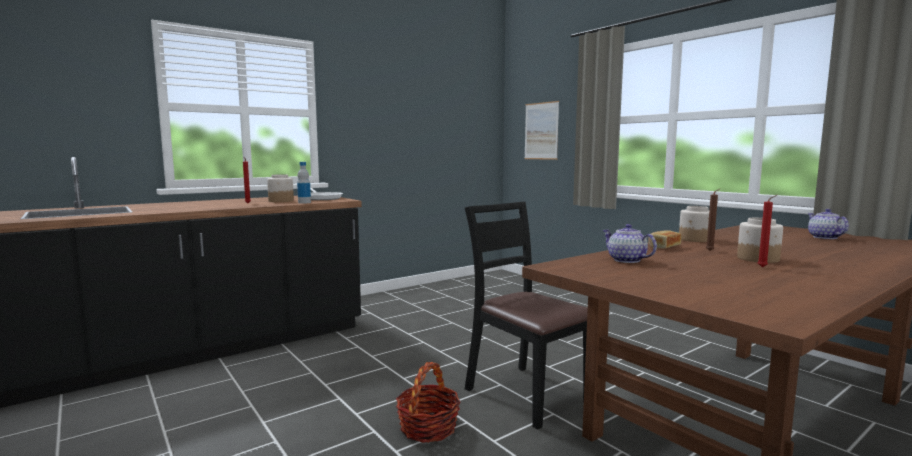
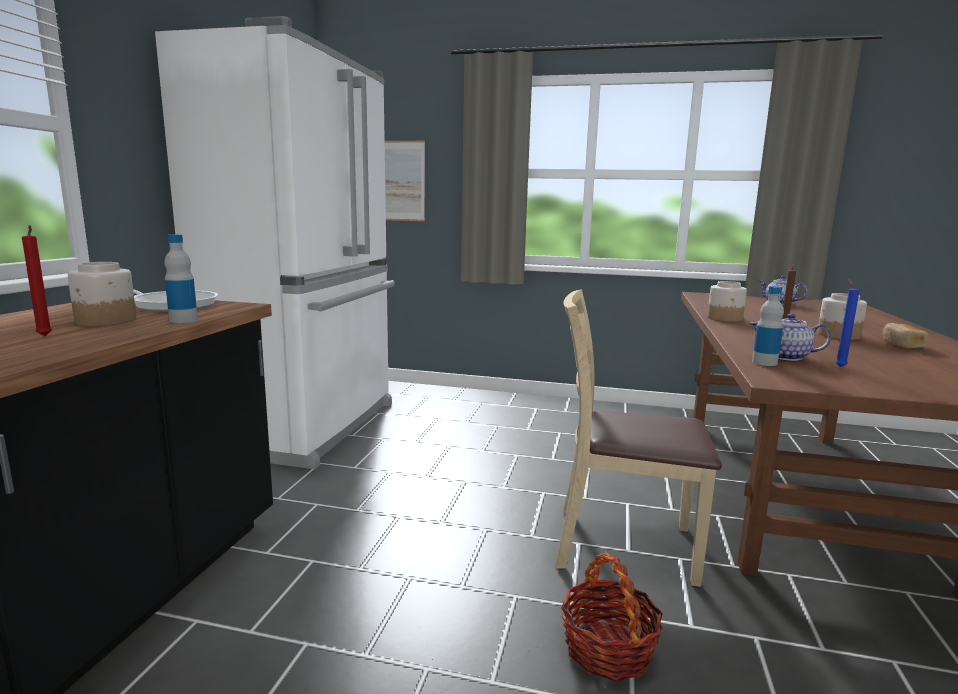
camera: 40 degrees left, 5 degrees up
black chair [465,202,588,430] -> beige chair [555,289,722,587]
bread [648,230,682,248] -> bread moved to [883,323,928,348]
red candle [758,195,777,267] -> none
none -> white fridge [155,16,395,469]
none -> bottle [752,286,784,366]
none -> blue candle [835,279,860,367]

